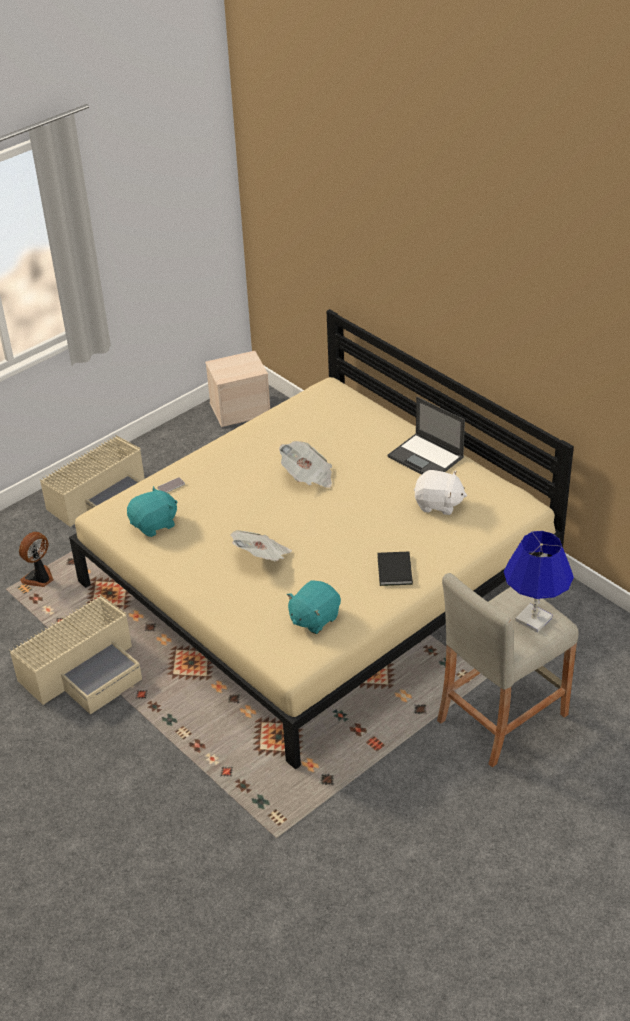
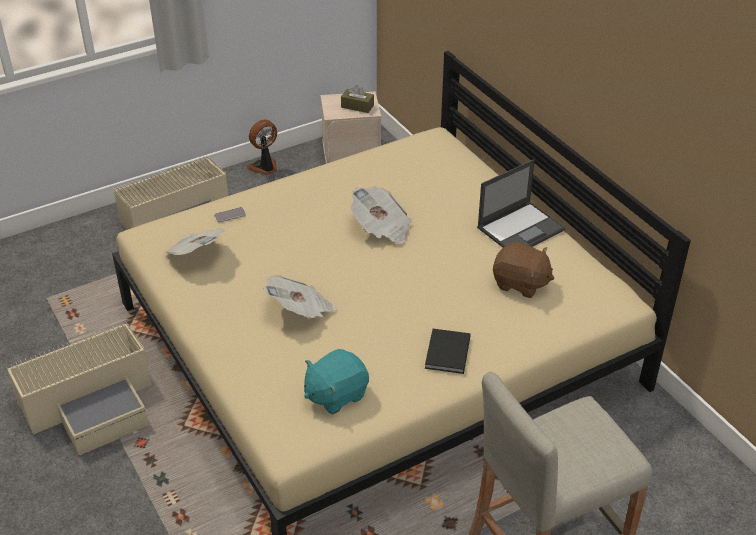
camera: 10 degrees right, 0 degrees up
fan [19,532,54,587] -> fan moved to [247,120,277,175]
turquoise plush toy [127,486,177,537] -> newspaper [165,228,226,255]
laptop [387,397,465,474] -> laptop turned 90 degrees counterclockwise [477,159,565,247]
white plush toy [414,470,467,515] -> brown plush toy [493,242,554,298]
blue table lamp [504,531,574,633] -> none
none -> brown tissue box [341,85,374,113]

